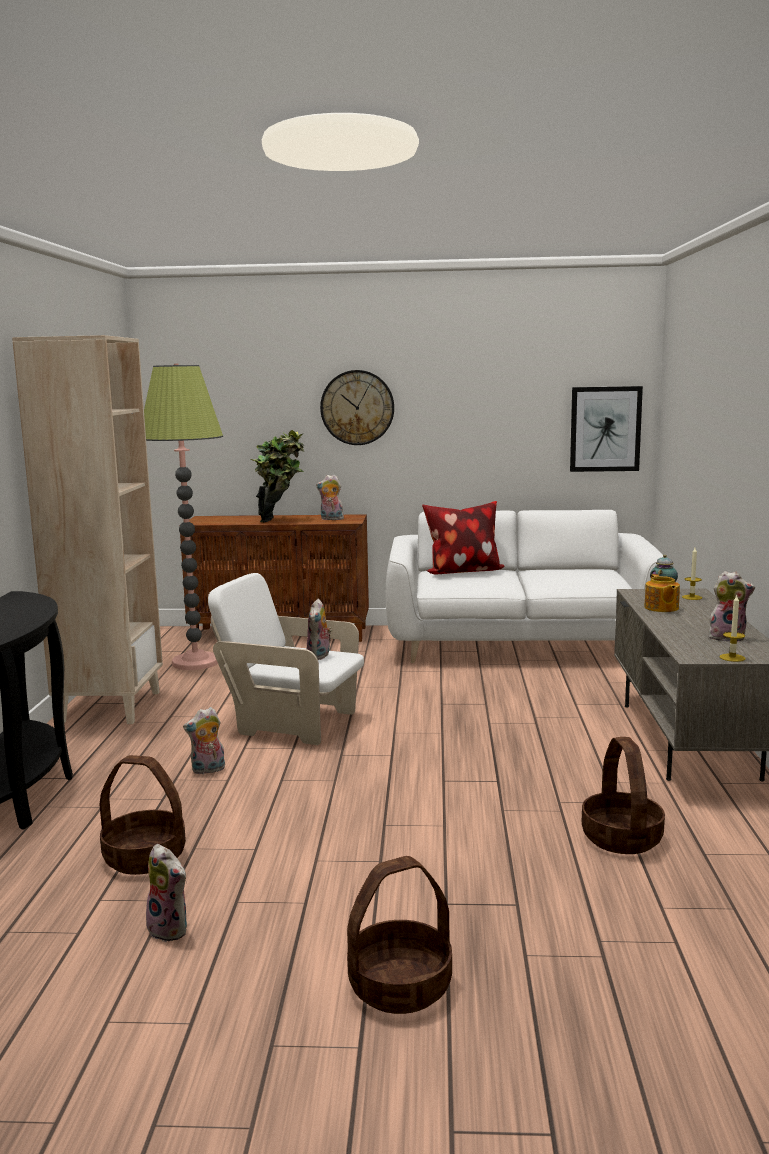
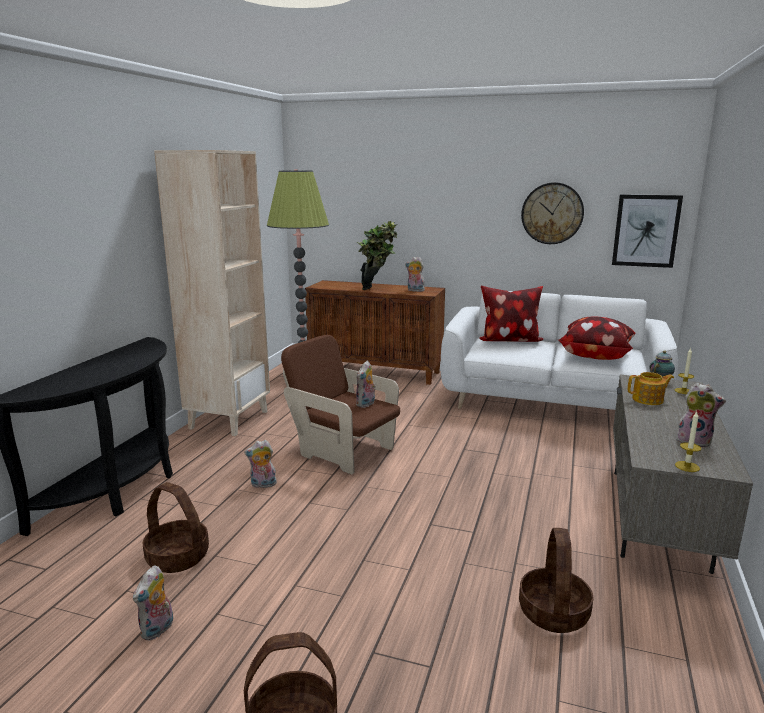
camera: 15 degrees right, 5 degrees up
plush toy [143,844,187,942] -> plush toy turned 60 degrees clockwise [133,565,173,641]
white armchair [208,573,364,745] -> brown armchair [281,335,400,474]
wall clock [320,370,394,445] -> wall clock moved to [521,182,584,244]
teapot [644,574,680,612] -> teapot turned 105 degrees counterclockwise [628,372,674,405]
none -> pillow [559,317,635,360]

